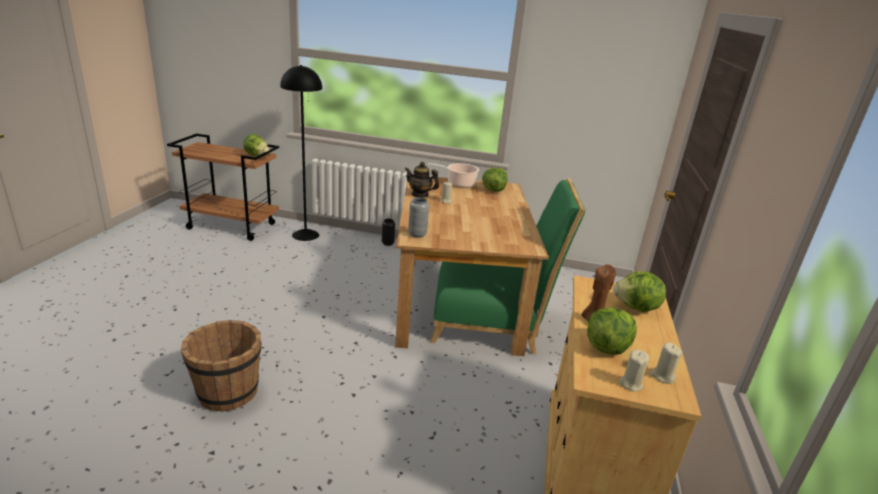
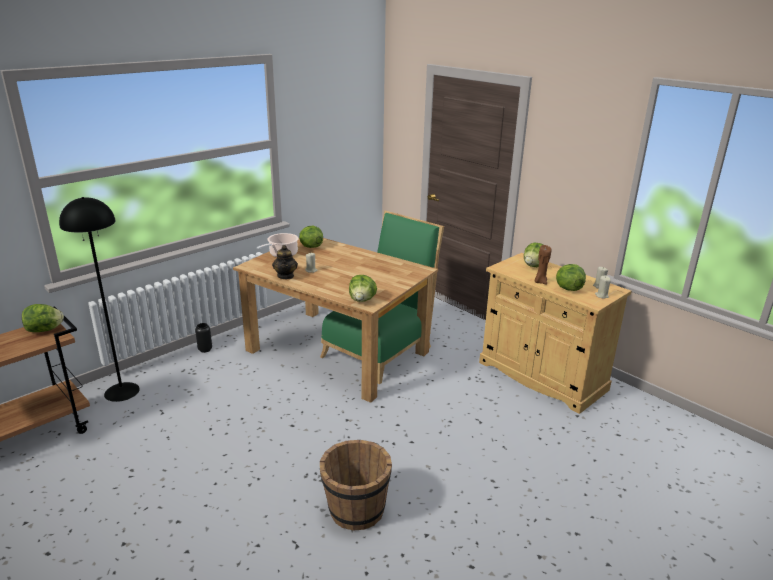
camera: 55 degrees left, 0 degrees up
teapot [405,162,439,198] -> teapot turned 60 degrees counterclockwise [272,245,298,279]
grey vase [408,197,429,238] -> lettuce [349,275,377,302]

